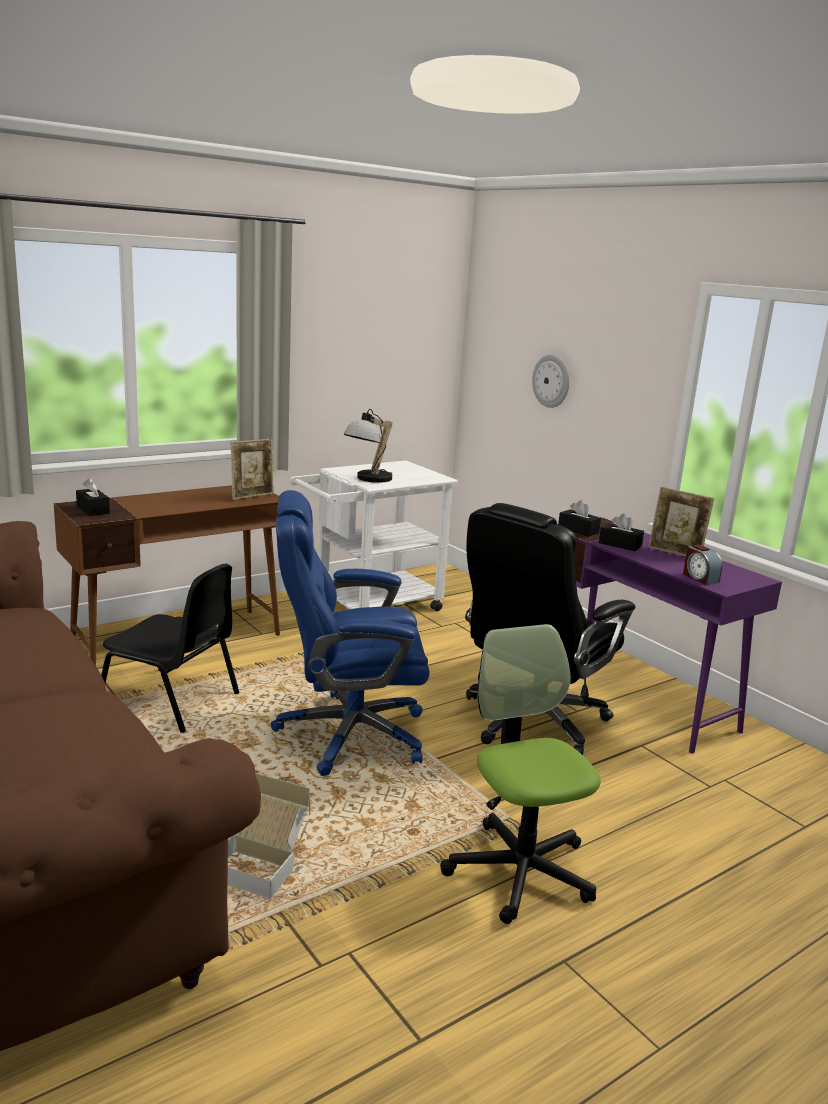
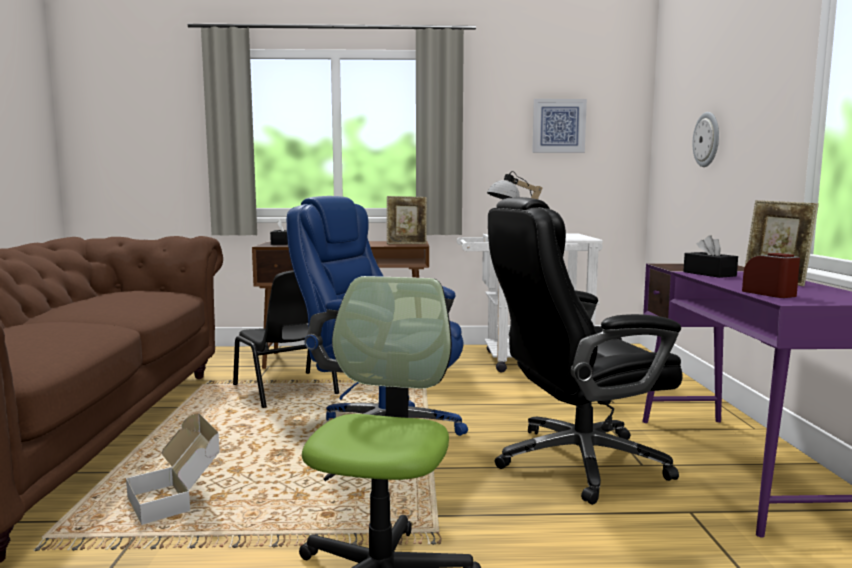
camera: 35 degrees right, 10 degrees down
black tissue box [558,500,601,537] -> none
alarm clock [683,544,722,585] -> alarm clock turned 150 degrees clockwise [742,253,800,298]
none -> picture [532,99,587,153]

